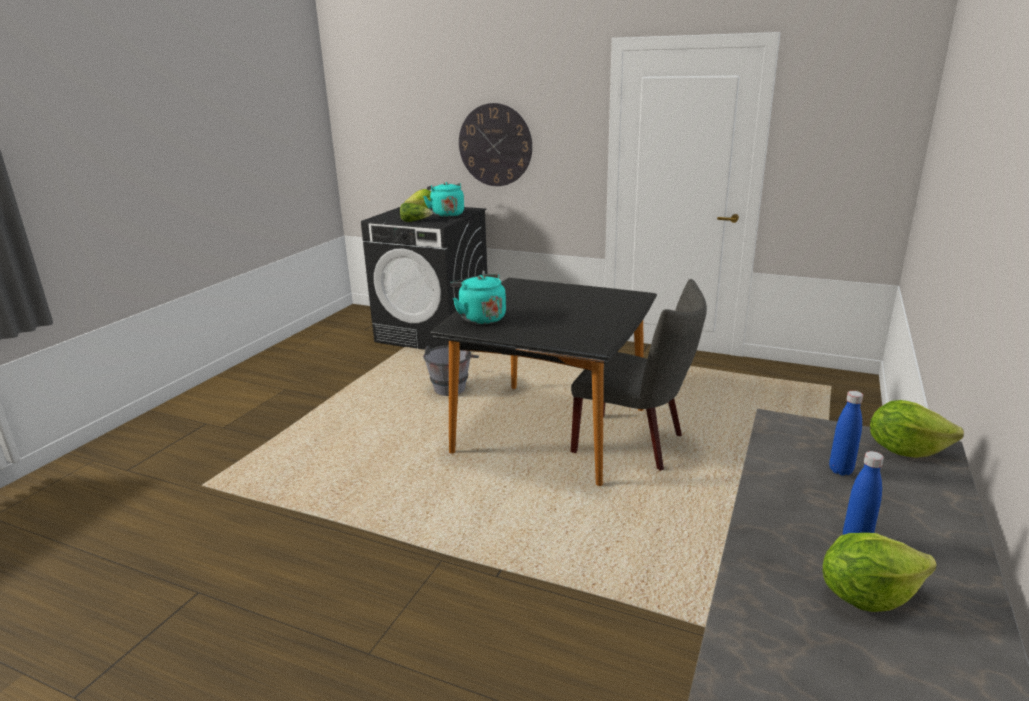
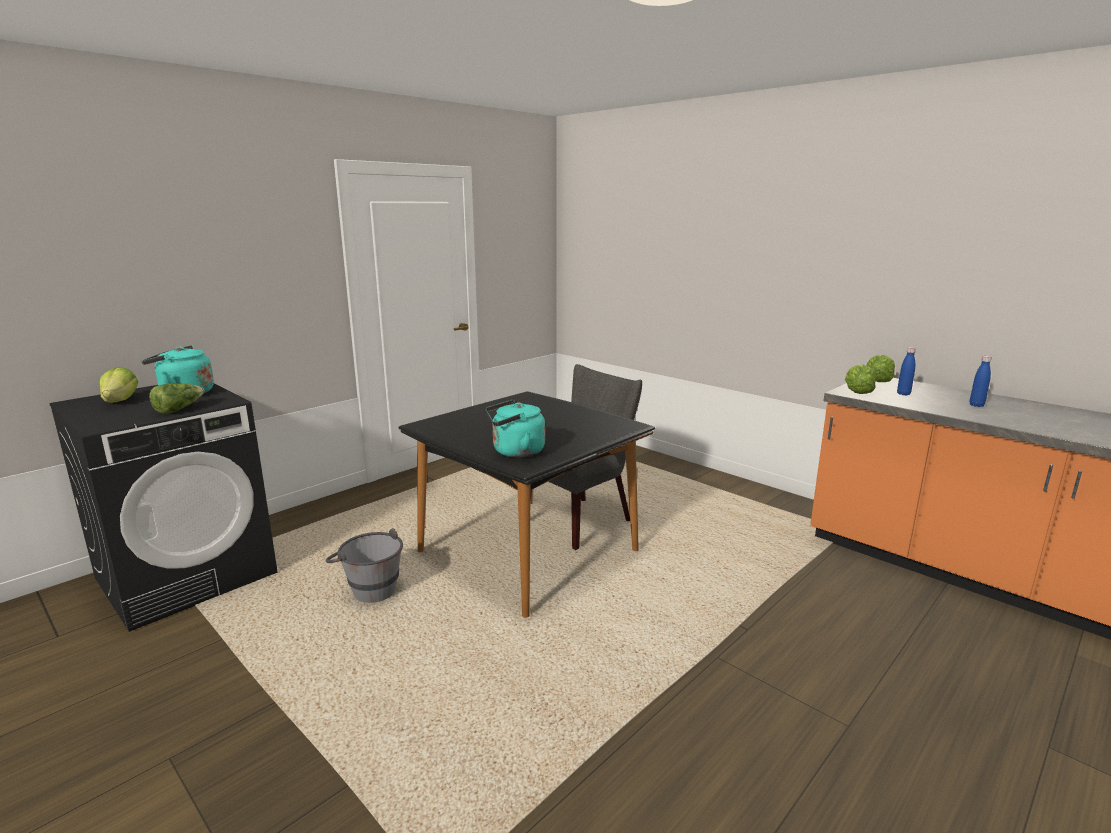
camera: 70 degrees left, 5 degrees down
wall clock [459,103,532,186] -> none
lettuce [823,533,937,612] -> lettuce moved to [845,364,876,394]

